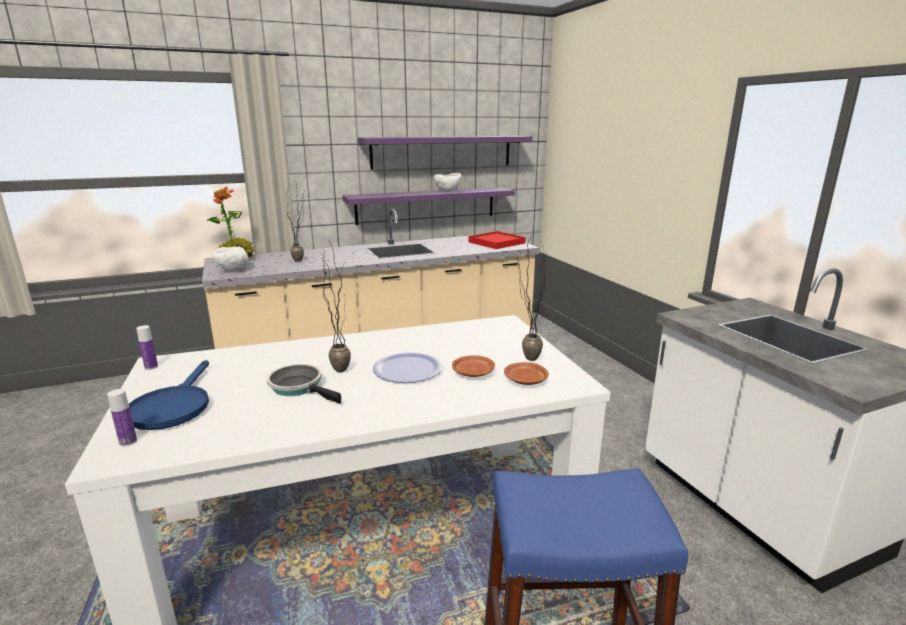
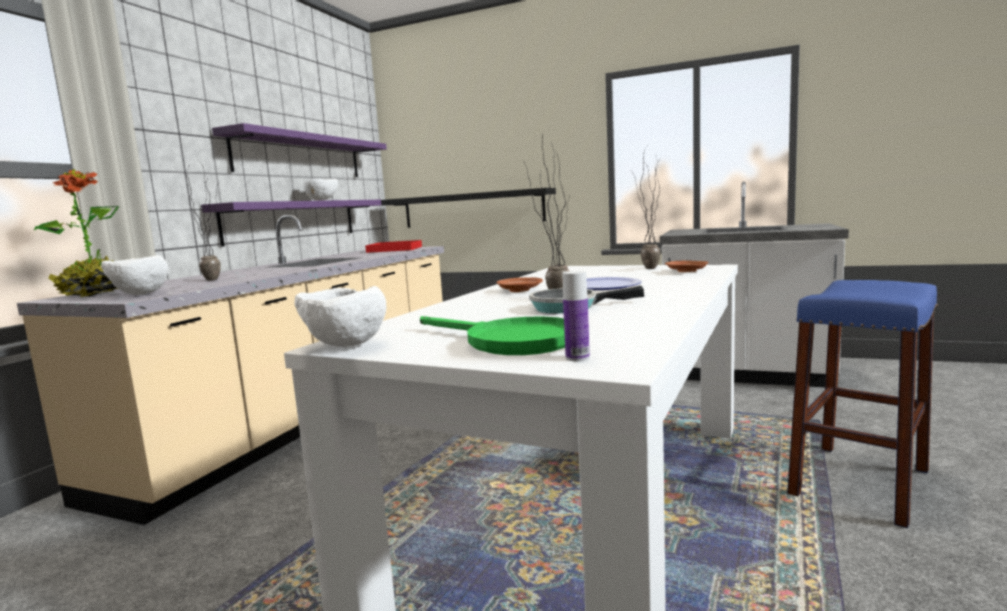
camera: 45 degrees left, 10 degrees down
blue frying pan [129,360,209,430] -> green frying pan [420,316,565,355]
bottle [136,325,158,370] -> white bowl [294,286,387,347]
brown plate [452,355,495,377] -> brown plate moved to [496,277,543,292]
none -> black shelf [381,188,556,228]

